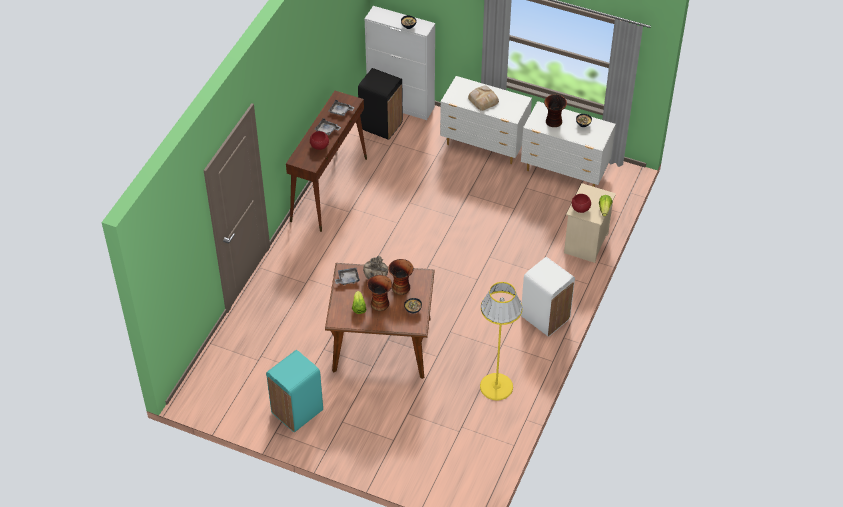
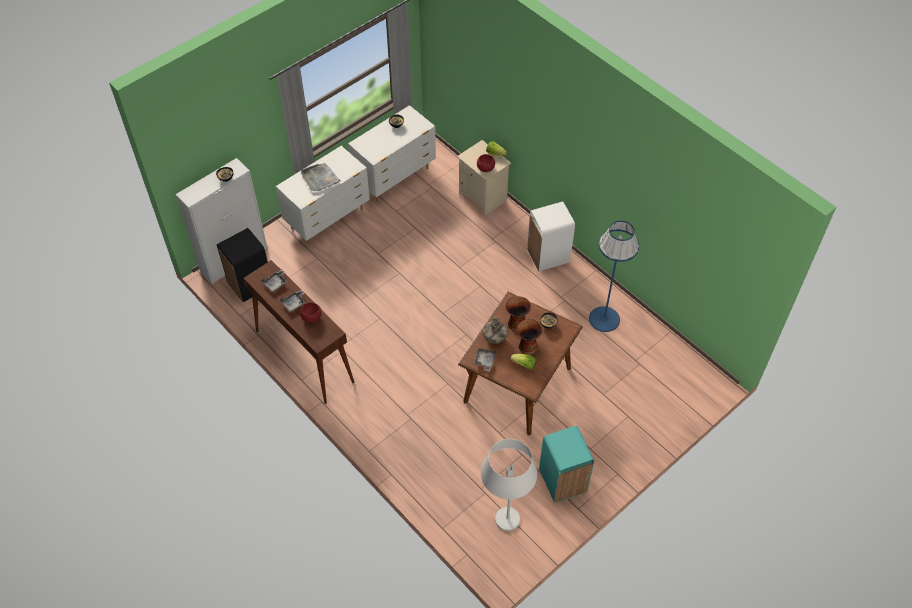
camera: 65 degrees left, 5 degrees up
bread [468,86,499,111] -> grey tray [301,163,341,191]
yellow floor lamp [480,282,523,401] -> blue floor lamp [589,220,639,332]
vase [544,94,567,127] -> none
none -> white floor lamp [481,439,537,531]

